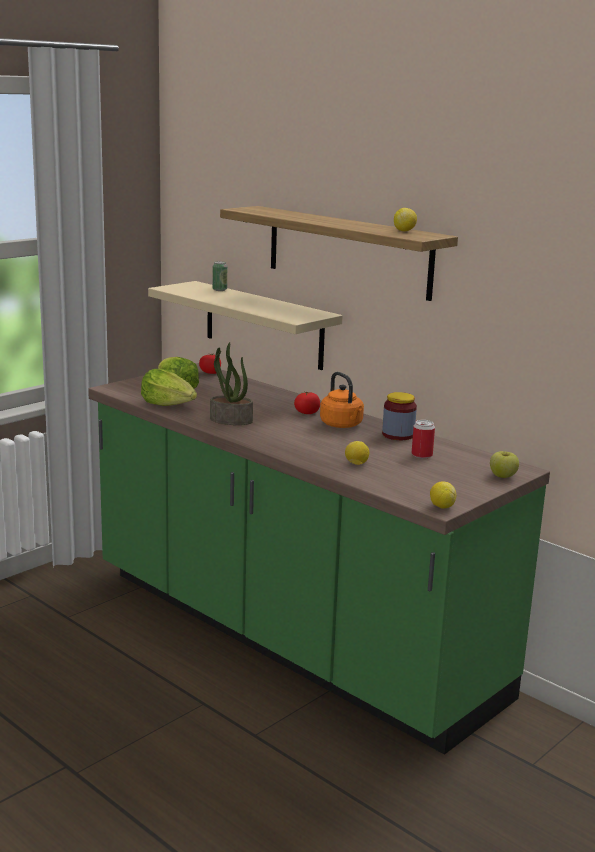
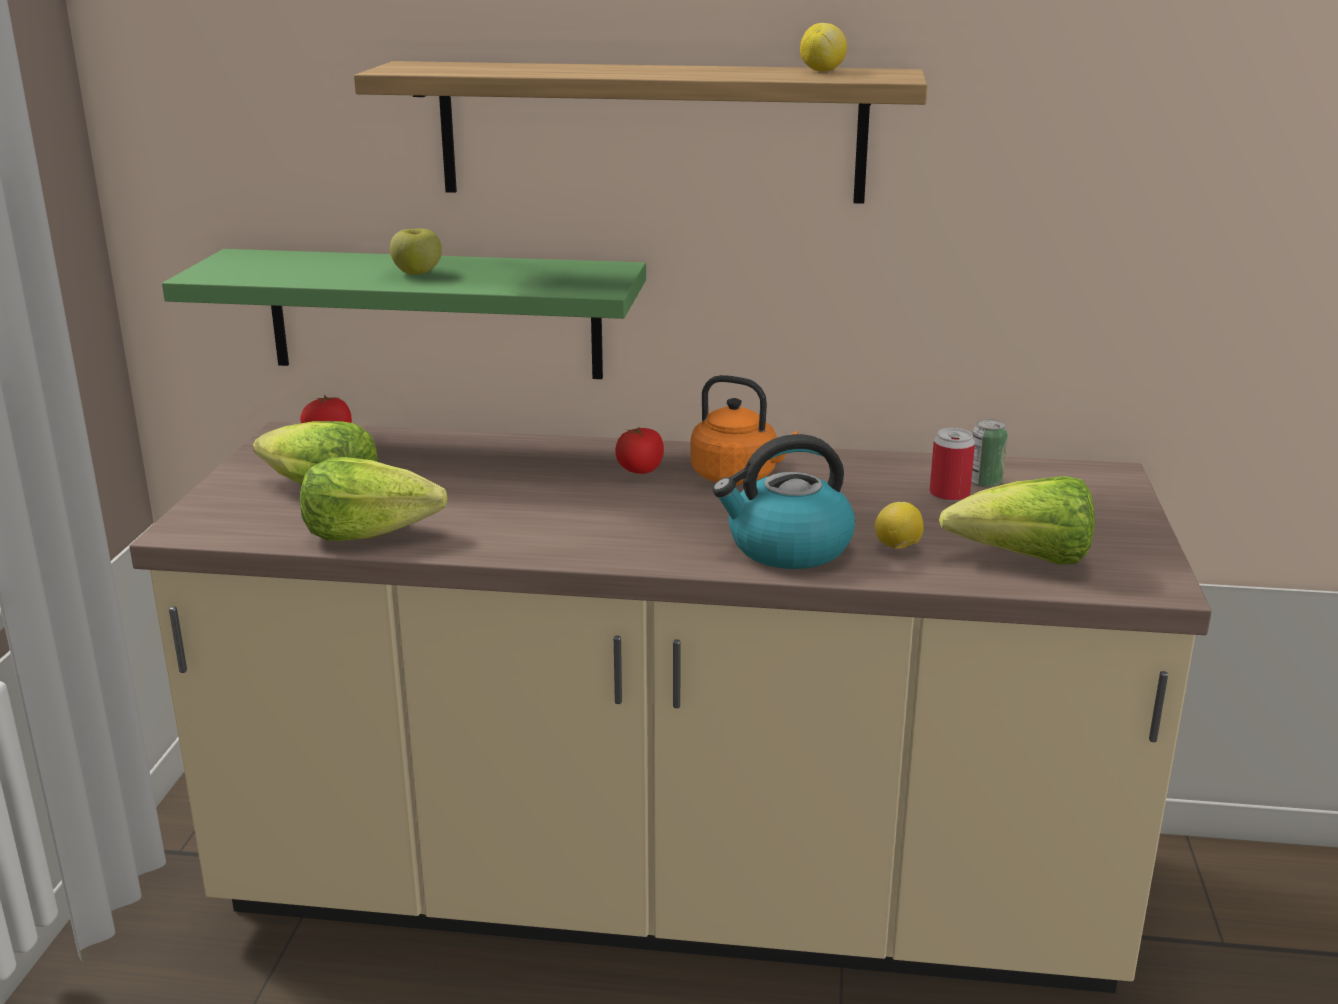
camera: 35 degrees left, 5 degrees up
green counter [88,363,550,755] -> beige counter [129,421,1212,993]
beige shelf [148,281,343,370] -> green shelf [162,249,646,379]
potted plant [210,342,253,425] -> none
can [212,261,227,291] -> can moved to [971,419,1007,488]
jar [382,392,417,440] -> none
lemon [430,481,456,508] -> none
apple [490,451,519,478] -> apple moved to [390,228,442,274]
none -> kettle [712,434,855,569]
none -> lettuce [939,476,1095,565]

